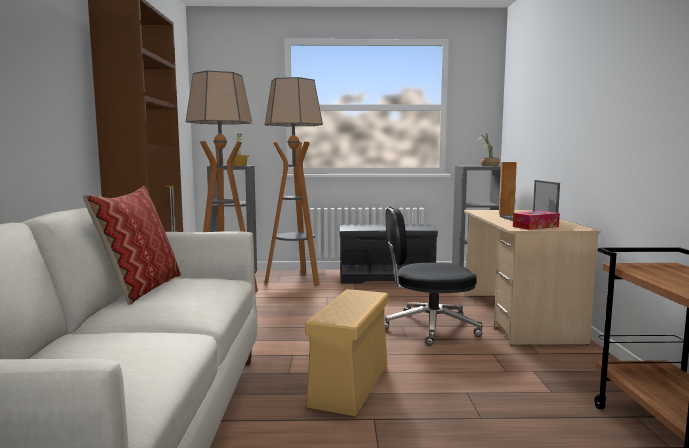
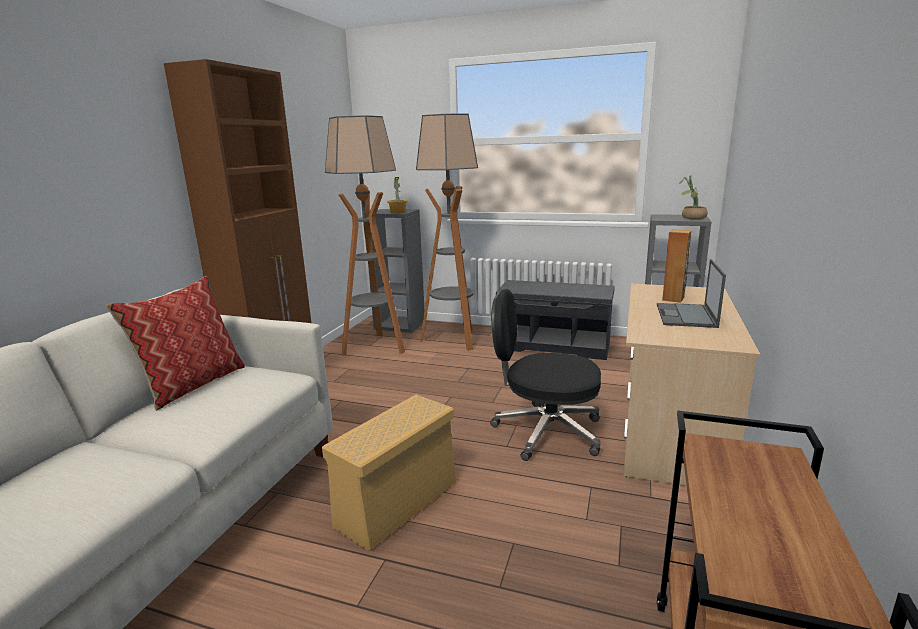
camera: 20 degrees right, 10 degrees up
tissue box [513,211,560,230] -> none

